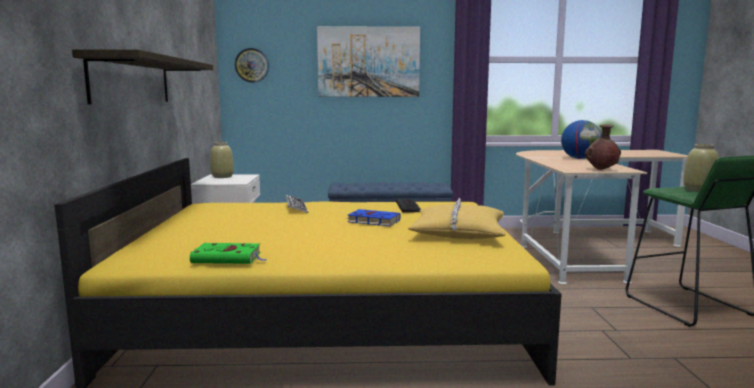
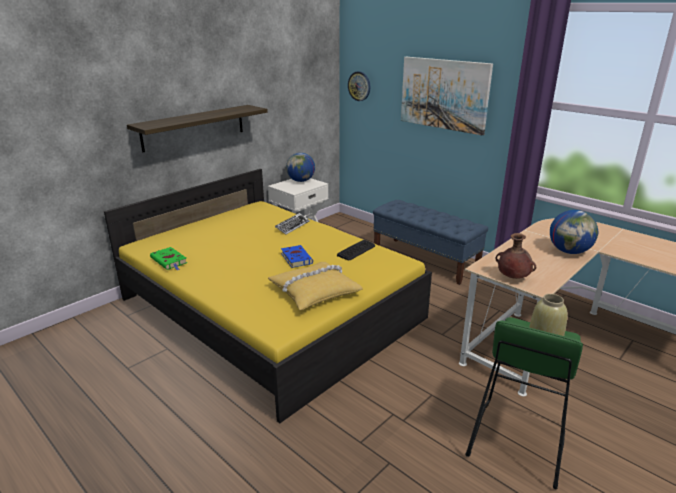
camera: 45 degrees right, 15 degrees up
beige vase [210,142,234,178] -> globe [286,153,315,182]

